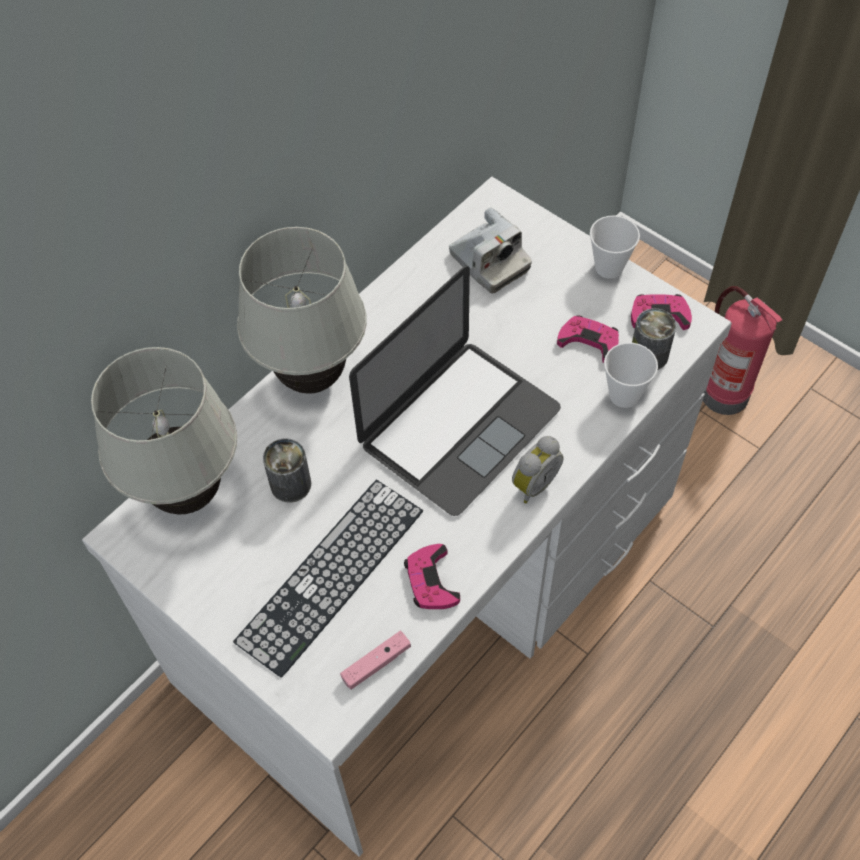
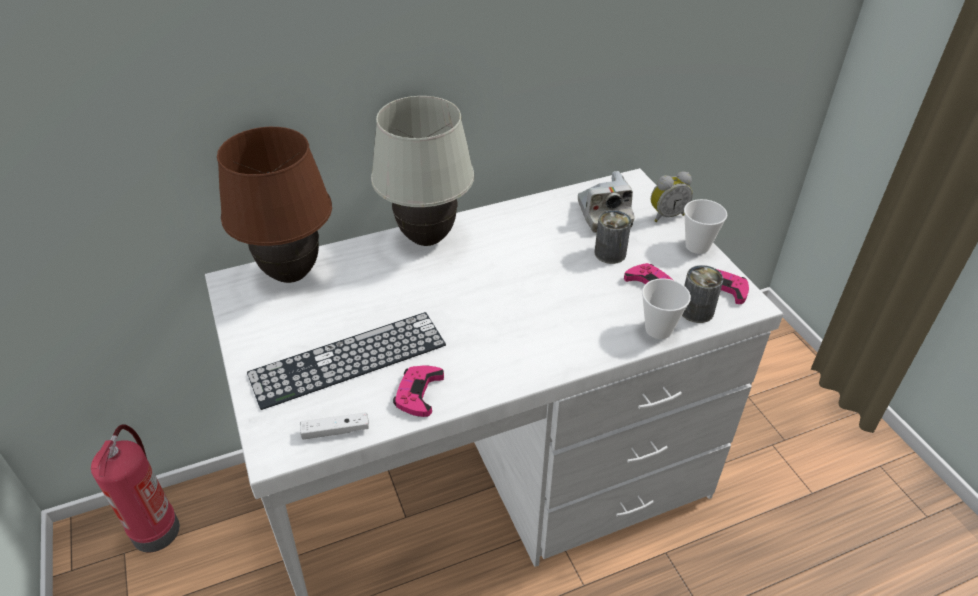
camera: 25 degrees right, 15 degrees down
white table lamp [91,347,237,514] -> brown table lamp [217,127,332,283]
can [263,438,311,503] -> can moved to [594,210,631,264]
pink game controller [340,631,411,690] -> white game controller [300,412,369,439]
laptop [349,266,561,516] -> none
alarm clock [512,436,563,503] -> alarm clock moved to [651,171,693,222]
fire extinguisher [703,286,782,415] -> fire extinguisher moved to [91,424,180,552]

